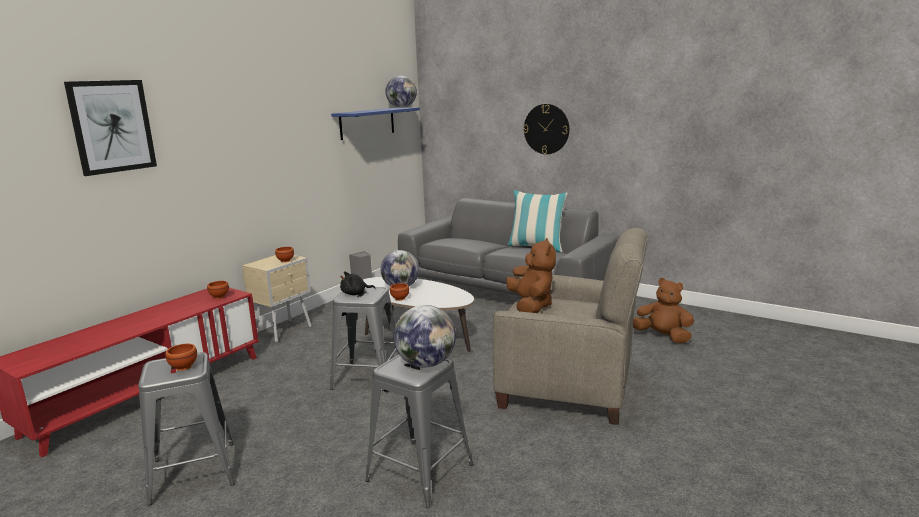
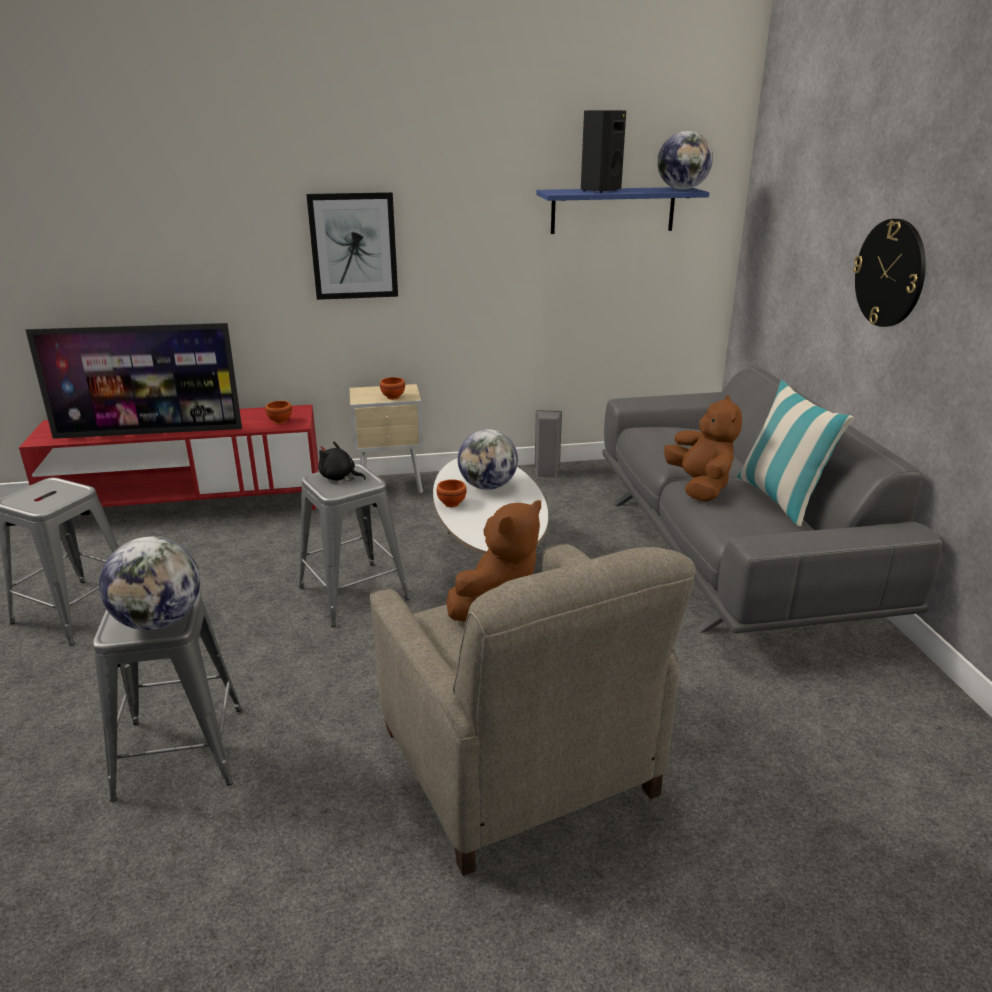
camera: 45 degrees right, 10 degrees up
picture [64,80,157,176] -> picture moved to [307,192,398,300]
brown bowl [165,344,197,371] -> none
brown plush toy [633,278,694,343] -> brown plush toy moved to [664,395,742,502]
none -> television [26,323,242,439]
none -> black speaker [581,110,626,193]

